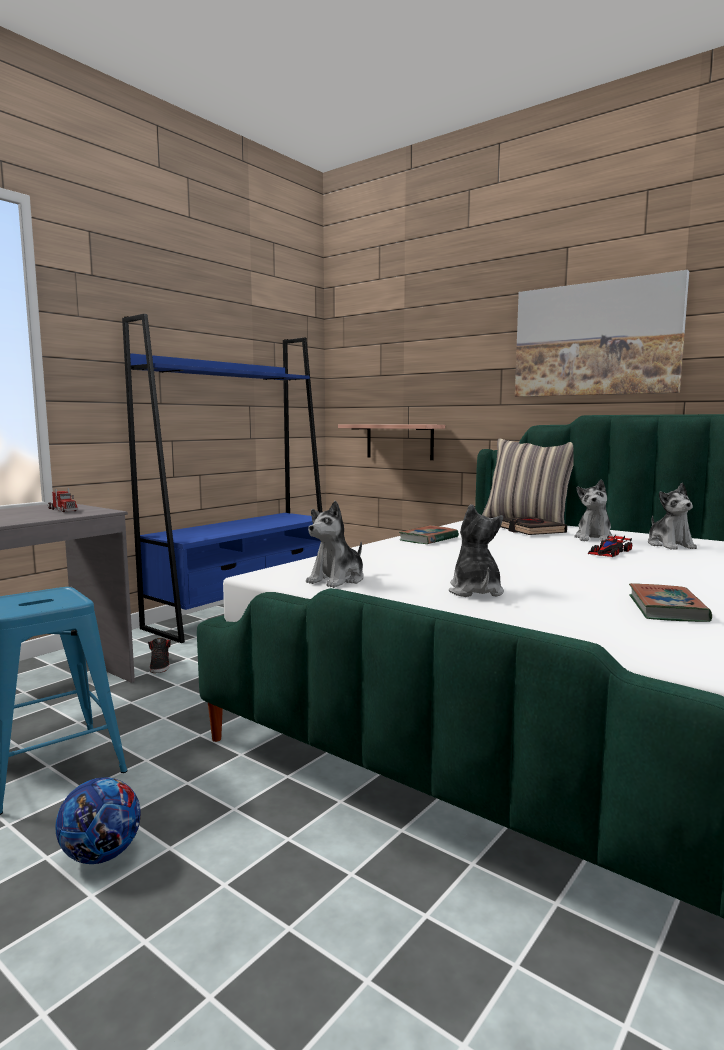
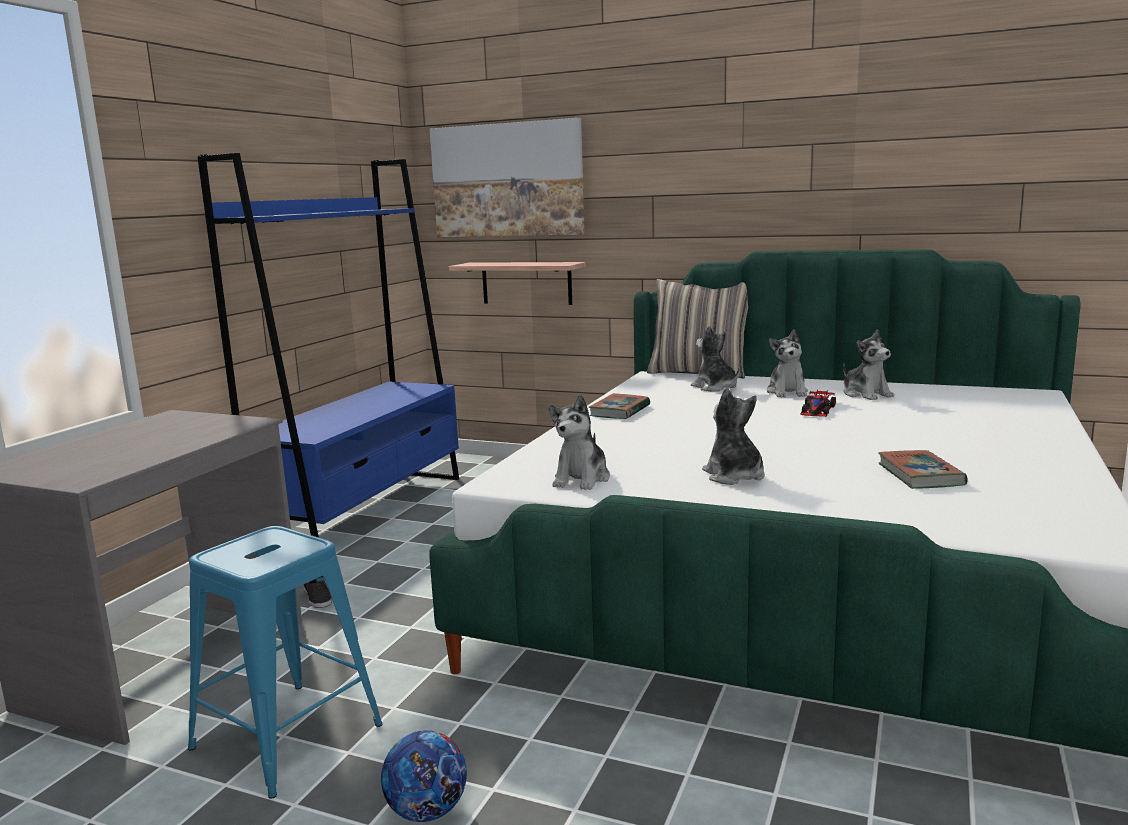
camera: 15 degrees left, 5 degrees up
toy truck [48,488,78,512] -> none
black book [500,517,567,535] -> plush toy [691,326,740,392]
picture [515,270,689,397] -> picture moved to [430,118,585,237]

